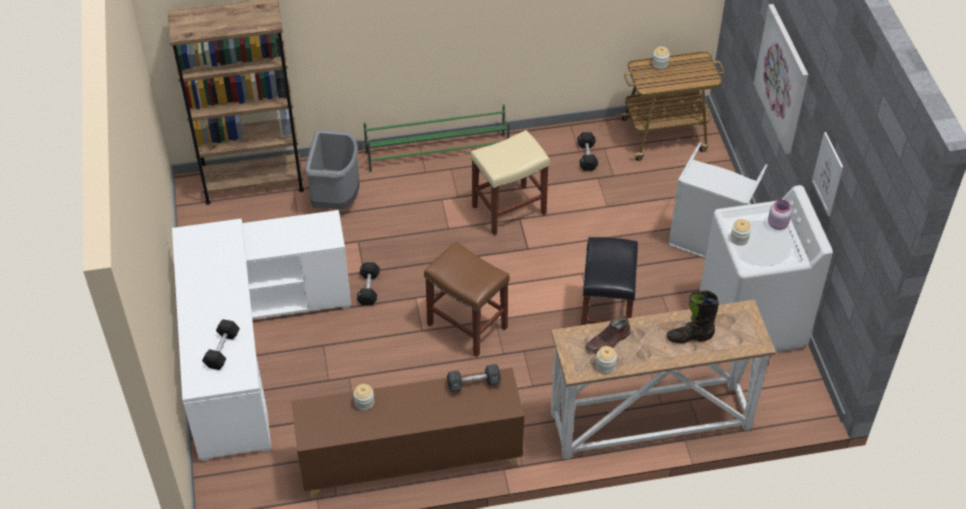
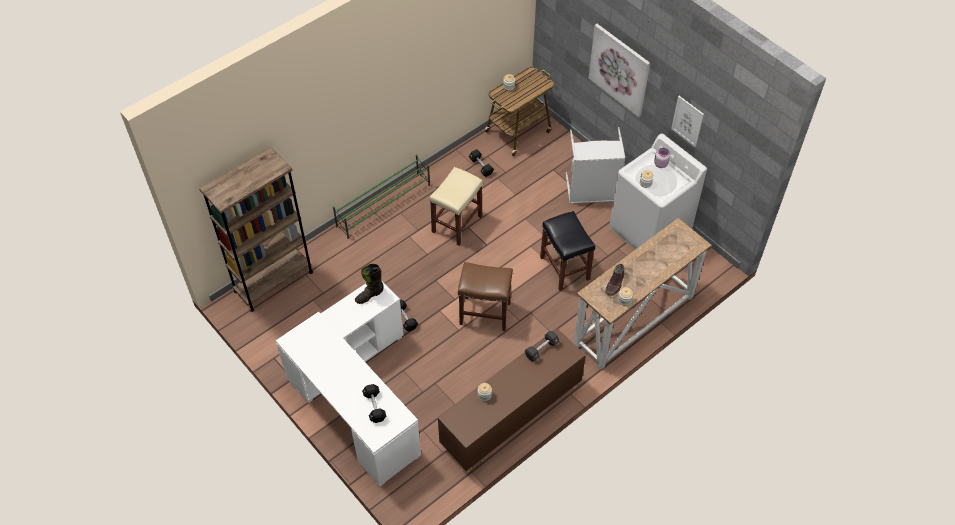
camera: 30 degrees left, 5 degrees up
grey trash can [305,130,360,209] -> none
black boot [667,291,719,343] -> black boot moved to [355,264,384,304]

